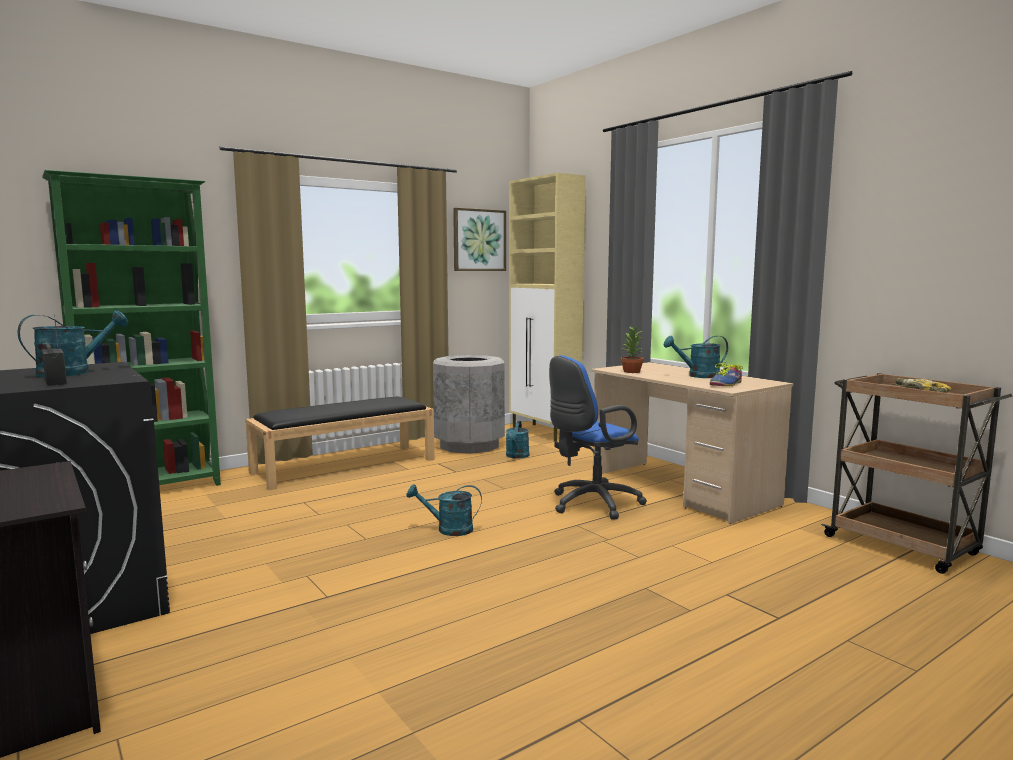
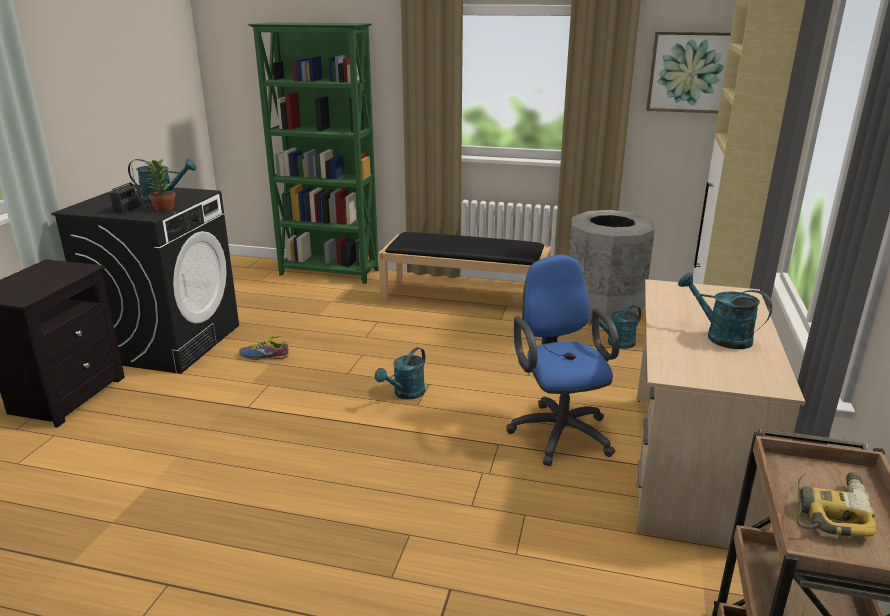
camera: 50 degrees right, 15 degrees up
turquoise watering can [407,484,482,536] -> turquoise watering can turned 105 degrees counterclockwise [375,347,425,400]
blue office chair [549,355,647,520] -> blue office chair turned 60 degrees clockwise [506,255,620,466]
potted plant [621,325,644,373] -> potted plant moved to [146,158,176,212]
shoe [710,361,743,386] -> shoe moved to [239,336,289,360]

